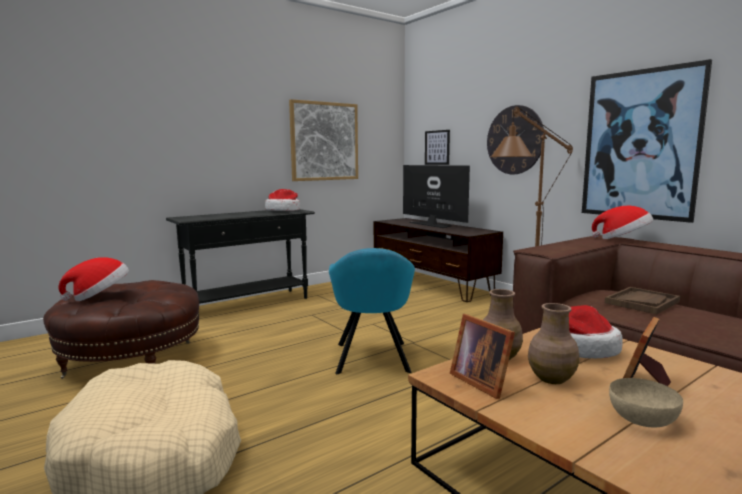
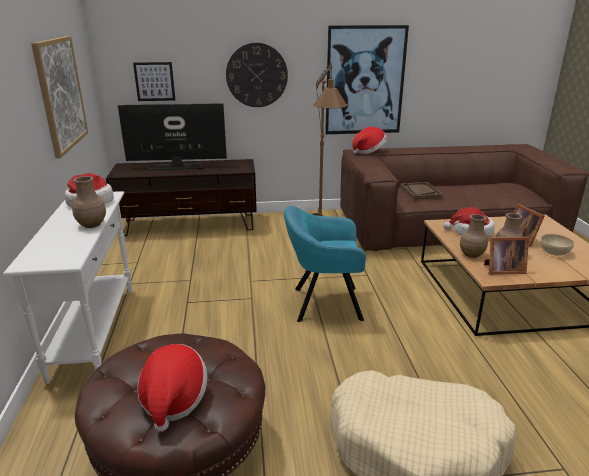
camera: 60 degrees left, 15 degrees up
black console table [166,209,315,314] -> white console table [3,191,132,384]
turquoise armchair [329,248,415,374] -> turquoise armchair turned 150 degrees clockwise [284,206,366,322]
none -> brown vase [72,176,106,228]

